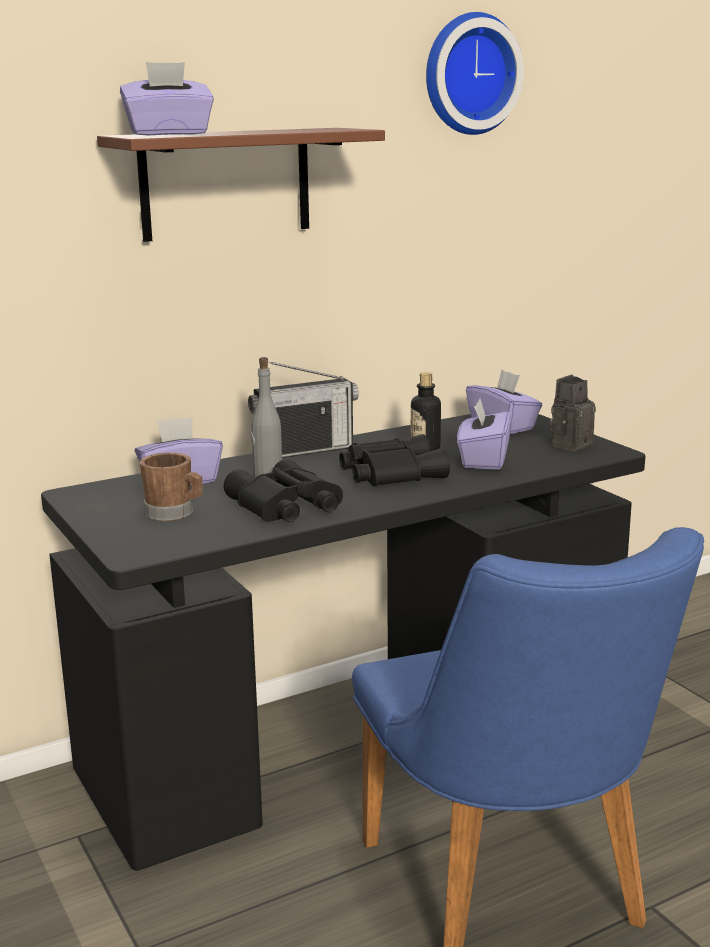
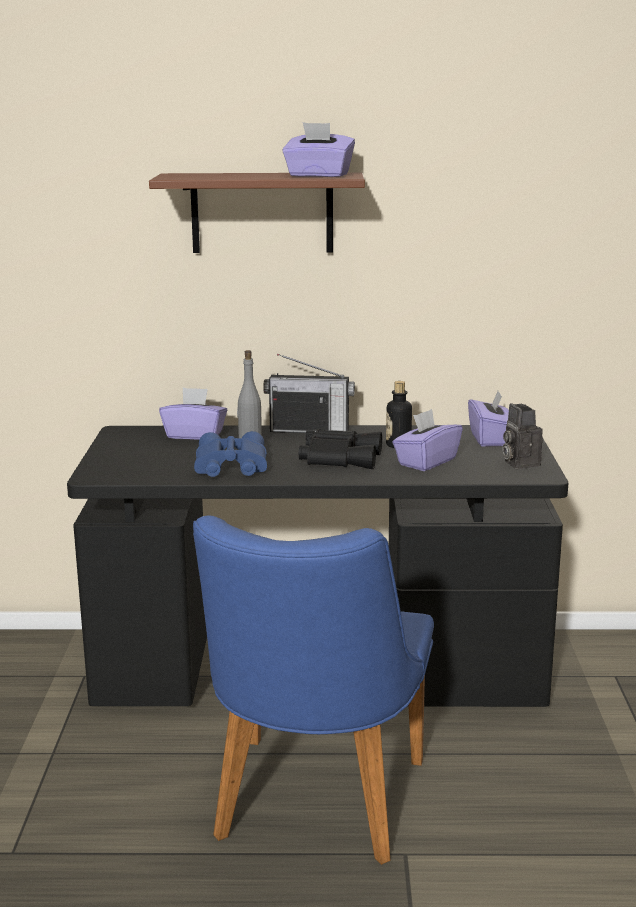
camera: 30 degrees right, 0 degrees up
purple tissue box [120,62,214,135] -> purple tissue box moved to [282,122,355,177]
brown mug [139,453,202,521] -> none
black binoculars [224,459,343,522] -> blue binoculars [194,431,267,477]
wall clock [426,12,524,135] -> none
camera [550,375,596,451] -> camera turned 90 degrees counterclockwise [502,403,543,469]

